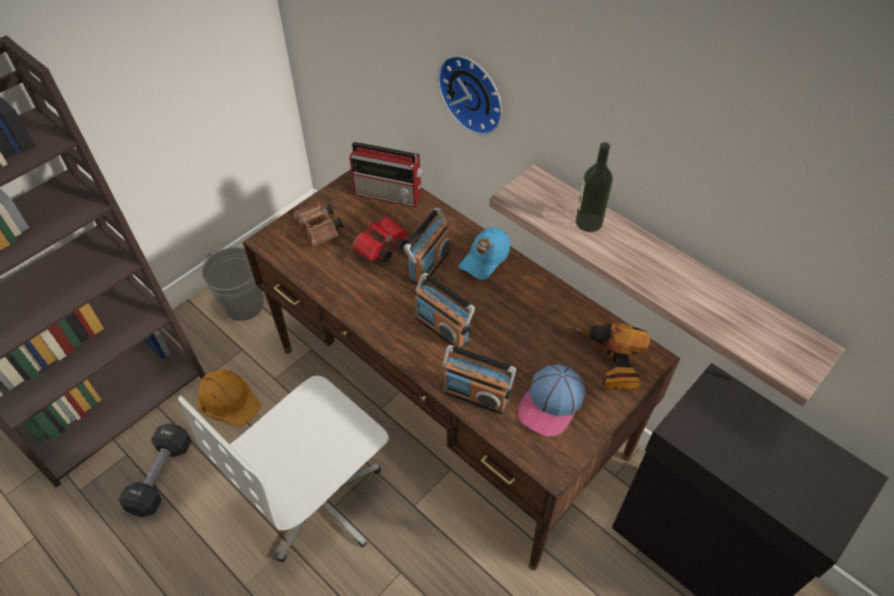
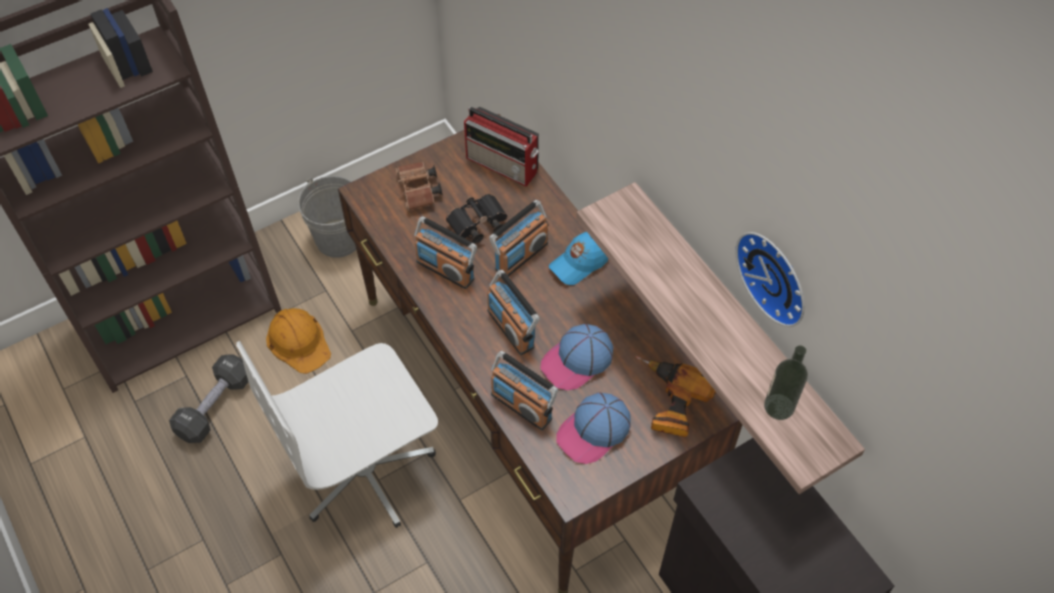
camera: 15 degrees right, 5 degrees up
red binoculars [353,217,408,262] -> black binoculars [446,194,507,244]
wall clock [438,55,502,135] -> wall clock moved to [735,232,805,327]
bottle [575,142,613,232] -> bottle moved to [764,345,808,420]
none -> radio [414,216,477,289]
none -> cap [540,324,613,390]

